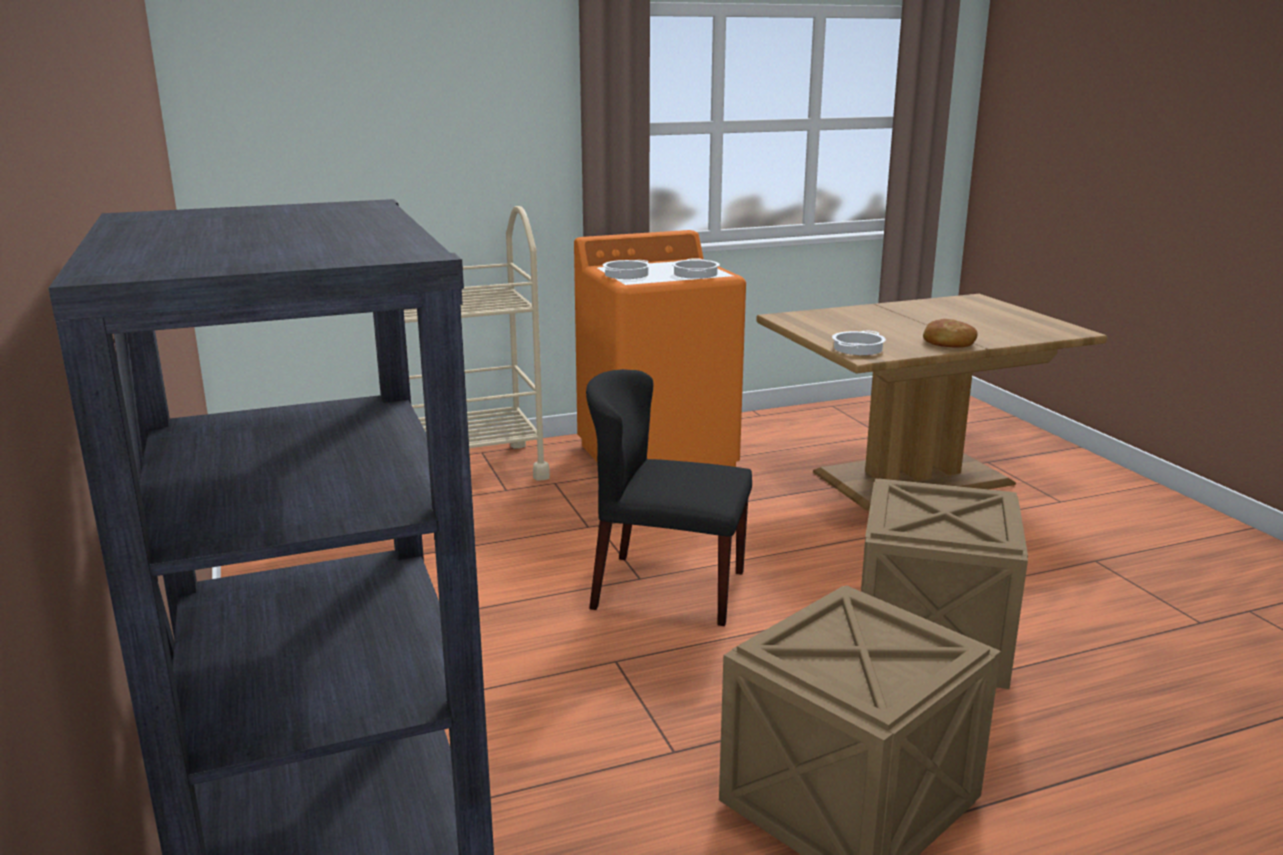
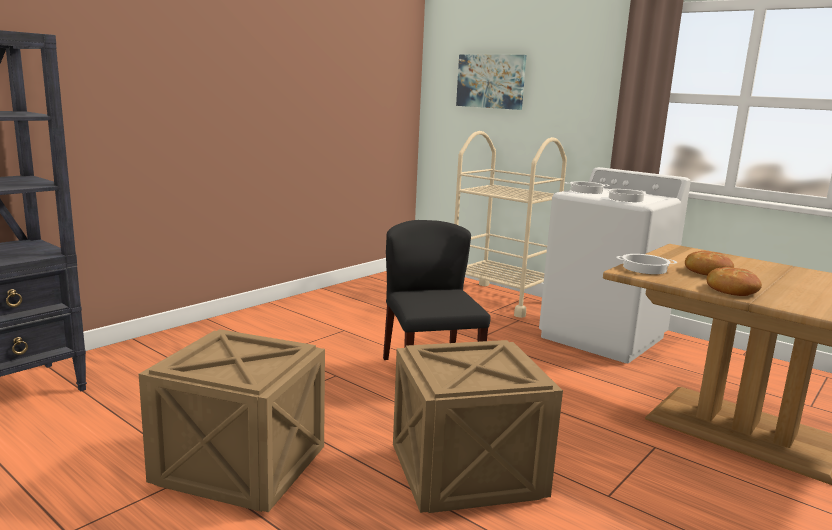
camera: 60 degrees right, 5 degrees down
orange washing machine [574,230,746,467] -> white washing machine [539,167,691,363]
none -> picture [456,54,527,110]
none -> bread [685,251,734,276]

